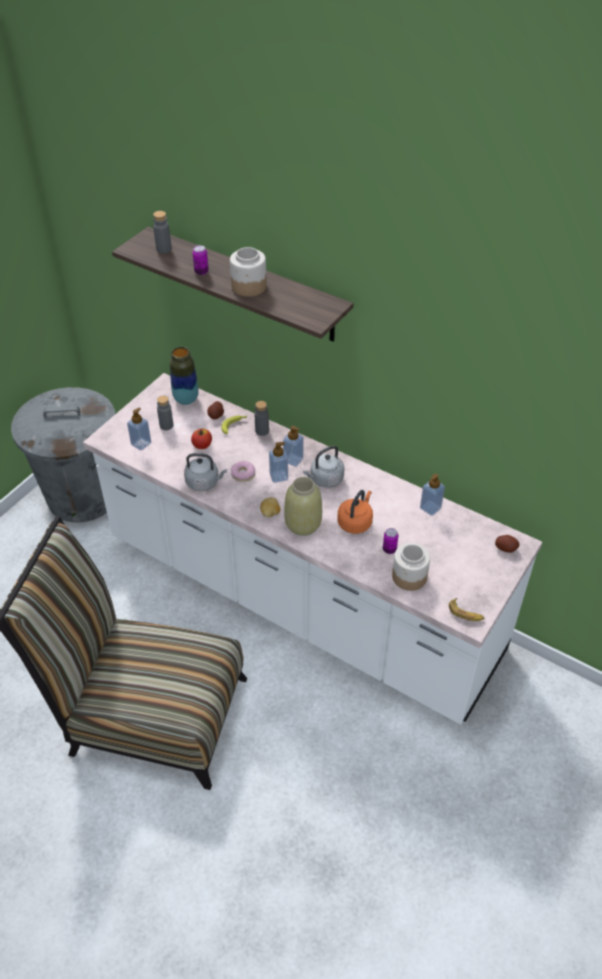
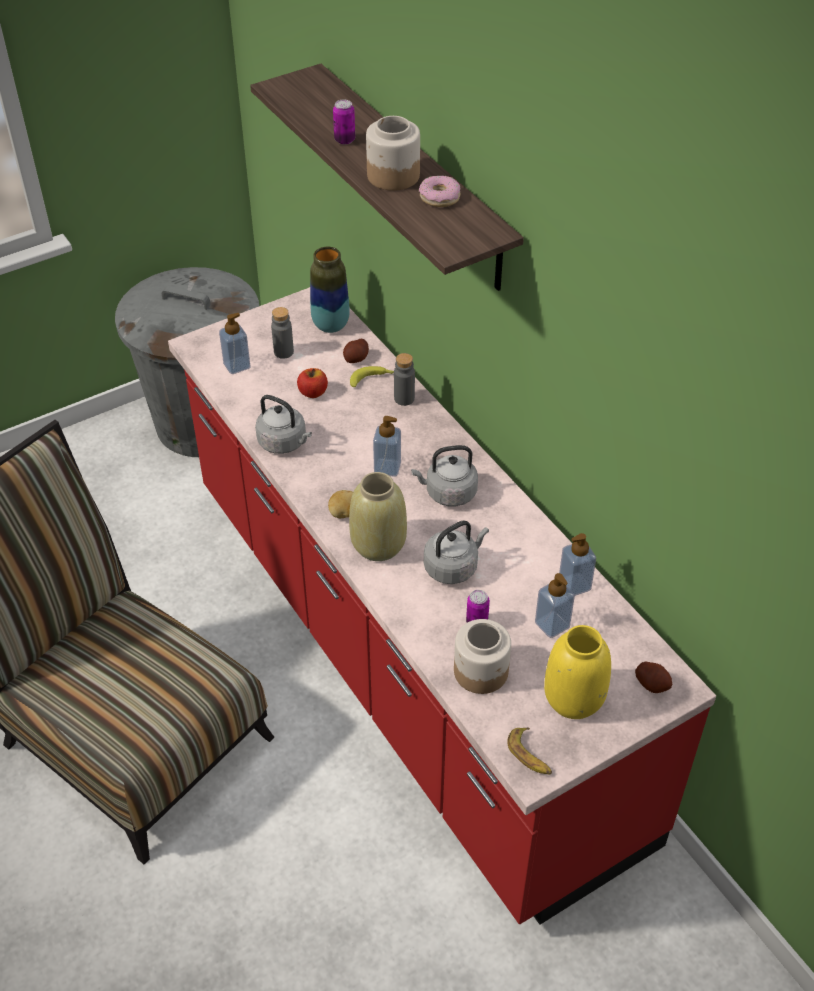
camera: 25 degrees right, 0 degrees up
white counter [83,373,542,725] -> red counter [168,287,716,925]
grey bottle [153,211,172,254] -> none
donut [231,461,255,482] -> donut moved to [419,176,461,207]
soap dispenser [283,426,303,467] -> soap dispenser moved to [535,573,575,638]
orange kettle [338,490,373,534] -> grey kettle [424,521,489,584]
none -> yellow vase [544,625,611,719]

